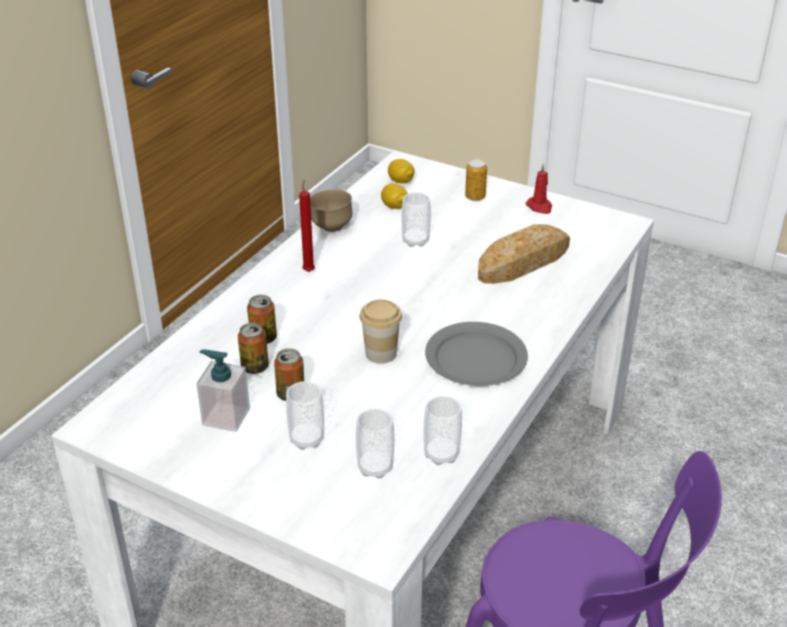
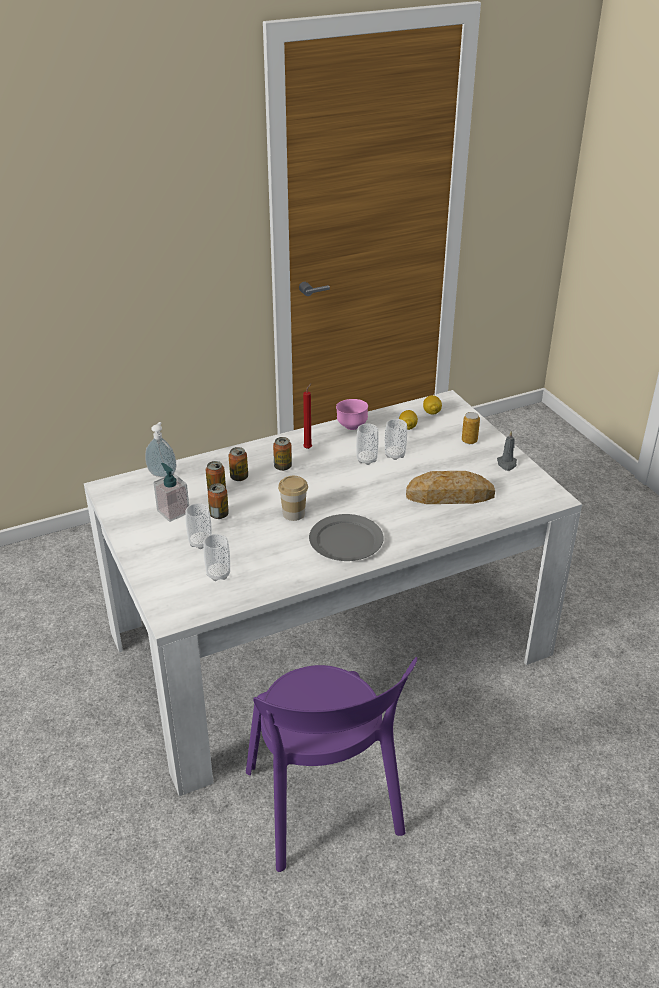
camera: 35 degrees right, 0 degrees up
brown bowl [310,189,353,232] -> pink bowl [336,399,368,430]
cup [424,396,462,465] -> cup moved to [356,424,379,465]
red candle [526,164,552,214] -> grey candle [497,431,517,471]
none -> soap dispenser [145,422,177,477]
none -> can [273,437,292,471]

